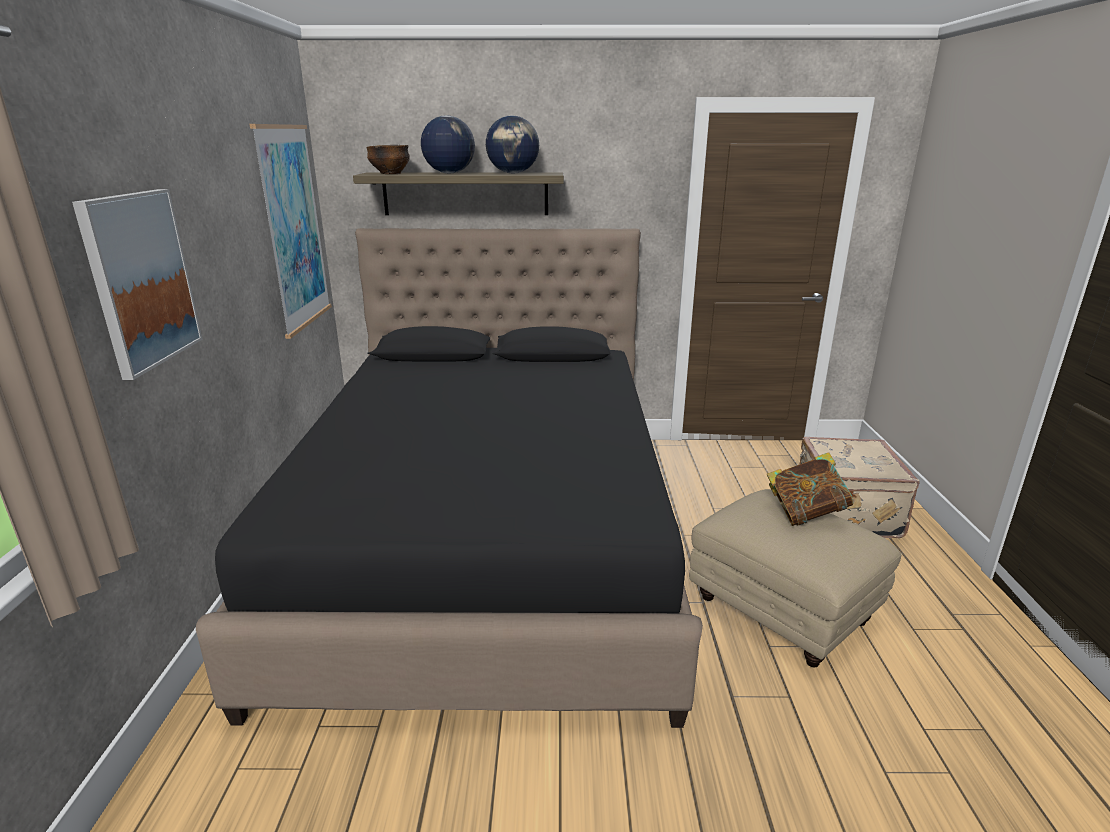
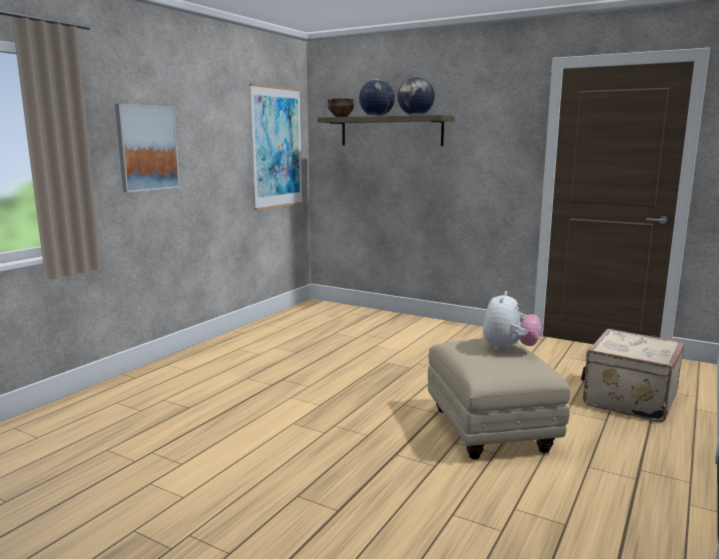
camera: 30 degrees right, 10 degrees down
black bed [196,228,703,728] -> none
book [767,452,857,526] -> plush toy [483,291,541,352]

